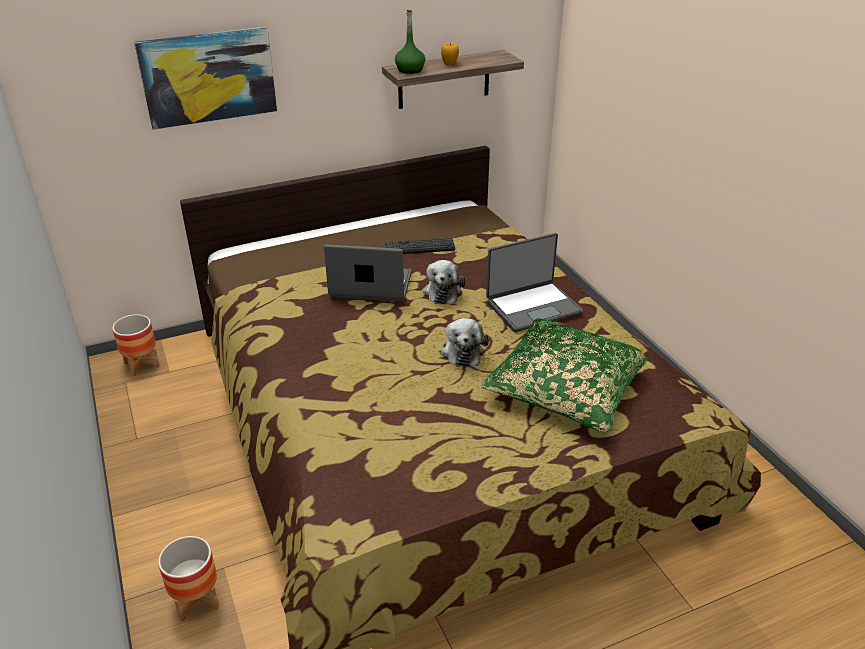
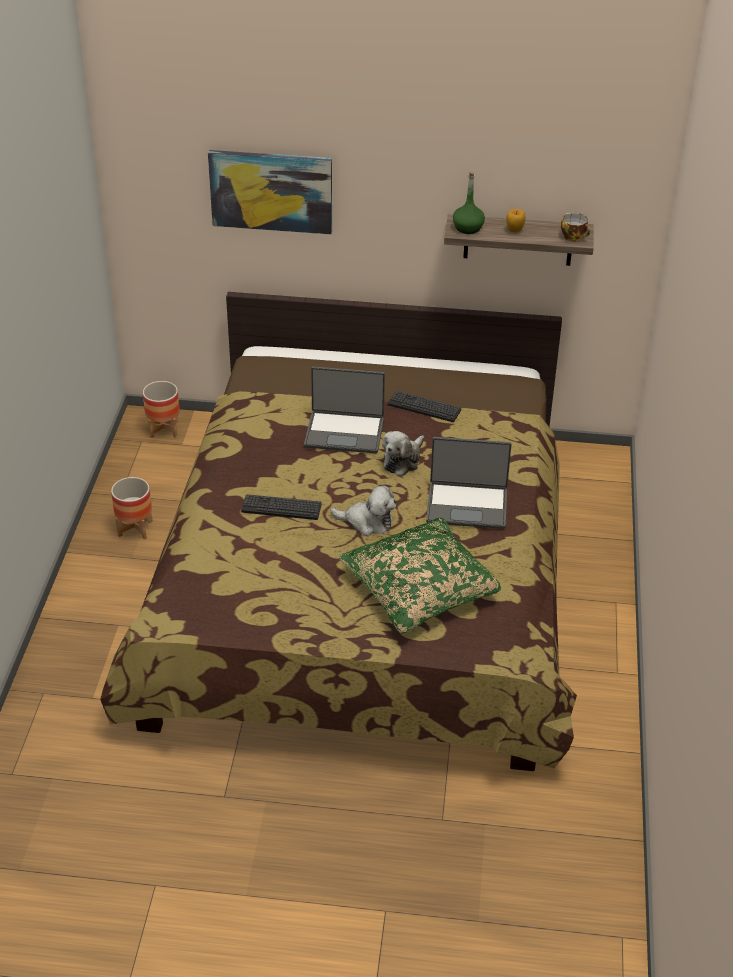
camera: 30 degrees right, 5 degrees up
planter [158,536,219,621] -> planter moved to [111,477,153,539]
laptop [324,245,411,302] -> laptop turned 150 degrees clockwise [304,367,385,453]
plush toy [441,318,489,367] -> plush toy turned 105 degrees counterclockwise [330,485,396,536]
none -> keyboard [241,494,322,520]
none -> cup [561,213,590,242]

